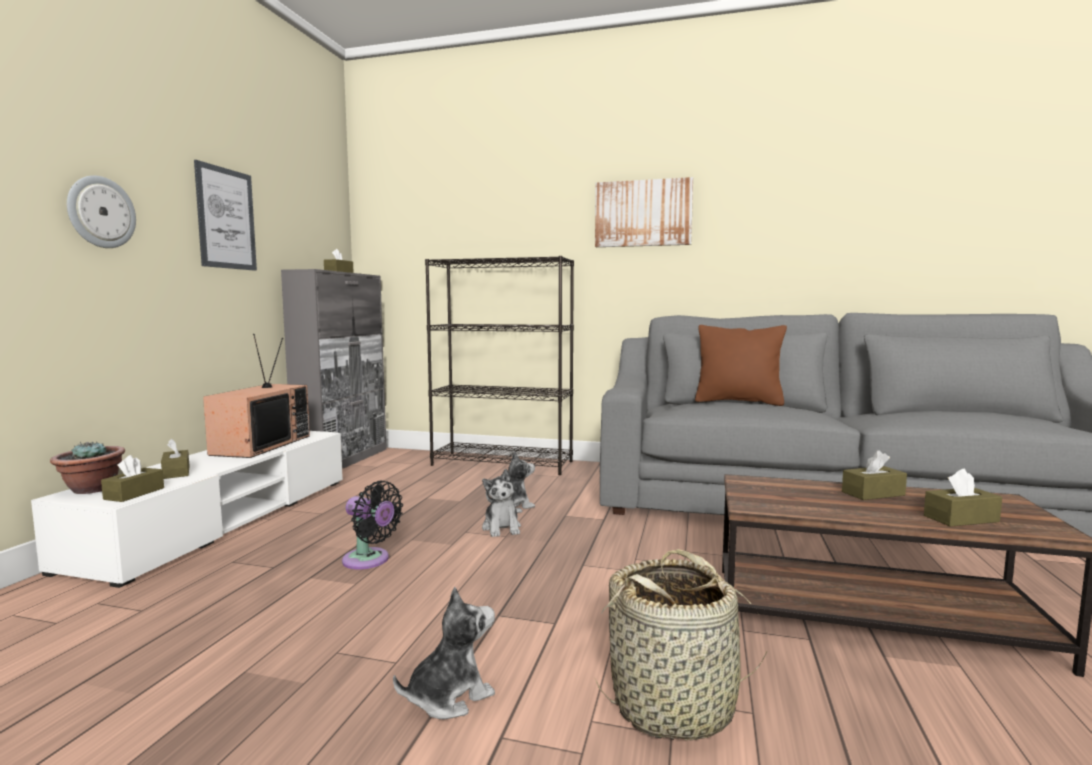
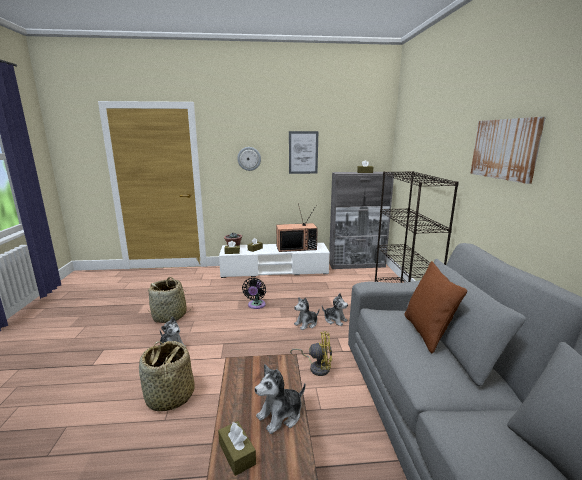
camera: 70 degrees right, 10 degrees up
brown tissue box [842,450,907,500] -> plush toy [255,364,306,434]
none -> basket [147,277,193,323]
none -> yellow fan [290,331,332,376]

